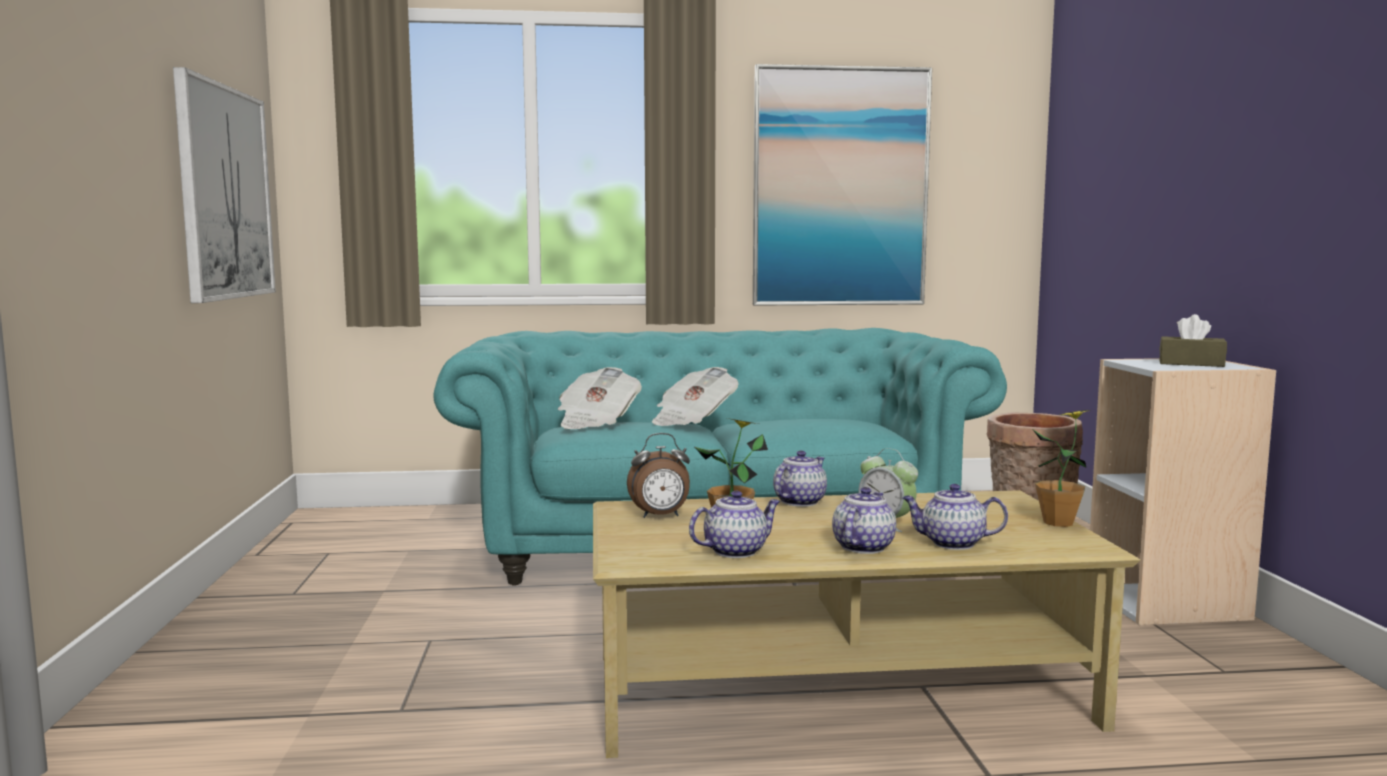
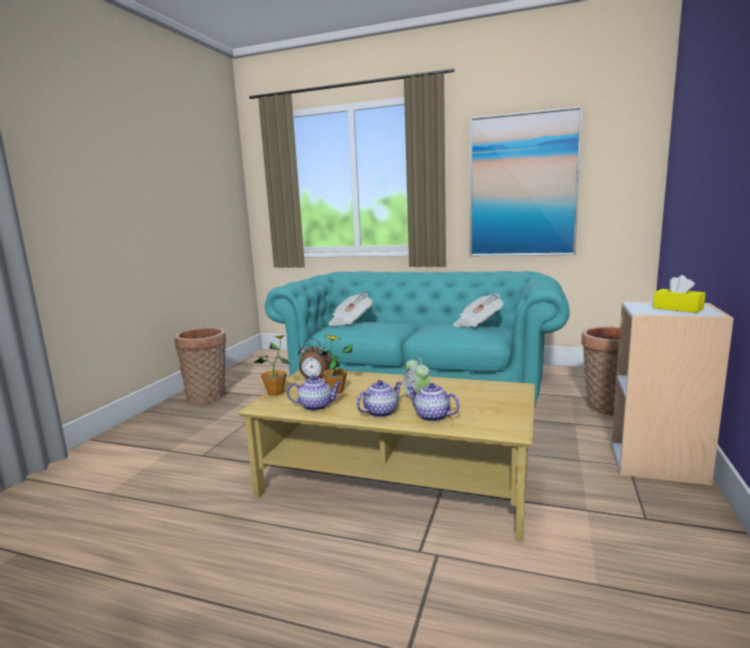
camera: 25 degrees right, 5 degrees up
picture [173,67,276,303] -> none
newspaper [652,367,738,426] -> newspaper moved to [453,294,503,327]
teapot [773,451,827,507] -> none
potted plant [1032,410,1091,527] -> potted plant moved to [253,335,290,396]
brown tissue box [1159,314,1227,367] -> yellow tissue box [653,275,706,313]
none -> basket [174,327,226,404]

